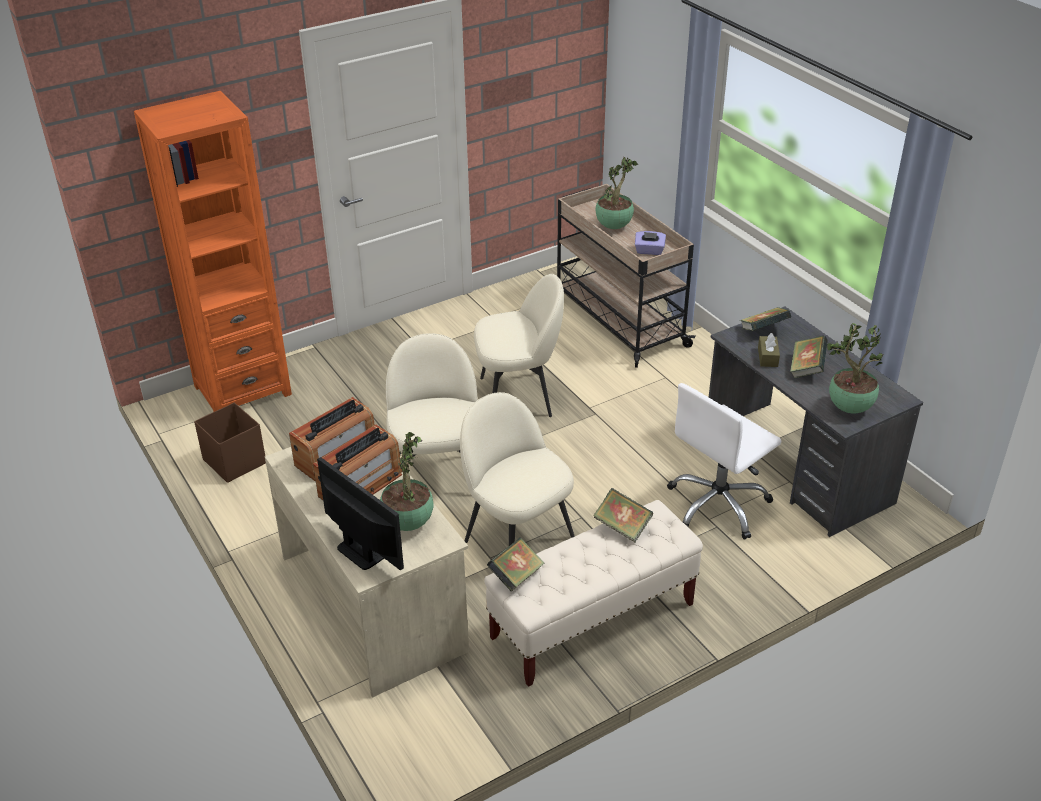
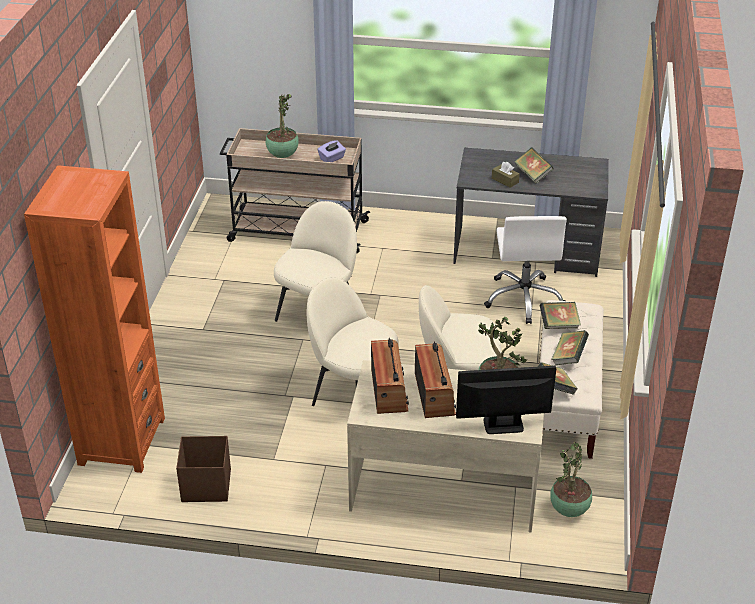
camera: 50 degrees left, 0 degrees up
book [740,307,791,331] -> book moved to [552,330,589,365]
potted plant [827,323,883,413] -> potted plant moved to [550,442,592,517]

